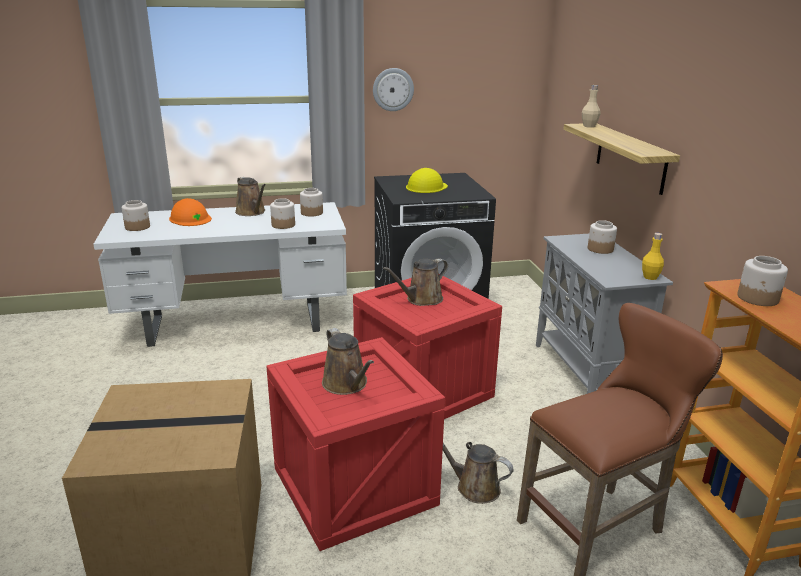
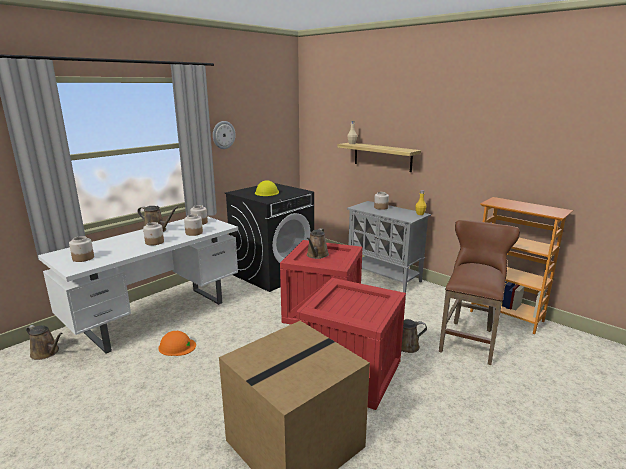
camera: 35 degrees left, 5 degrees down
orange hard hat [169,198,212,226] -> orange hard hat moved to [158,331,196,356]
brown watering can [322,328,374,395] -> brown watering can moved to [26,325,63,360]
jar [737,256,788,306] -> jar moved to [143,222,164,245]

